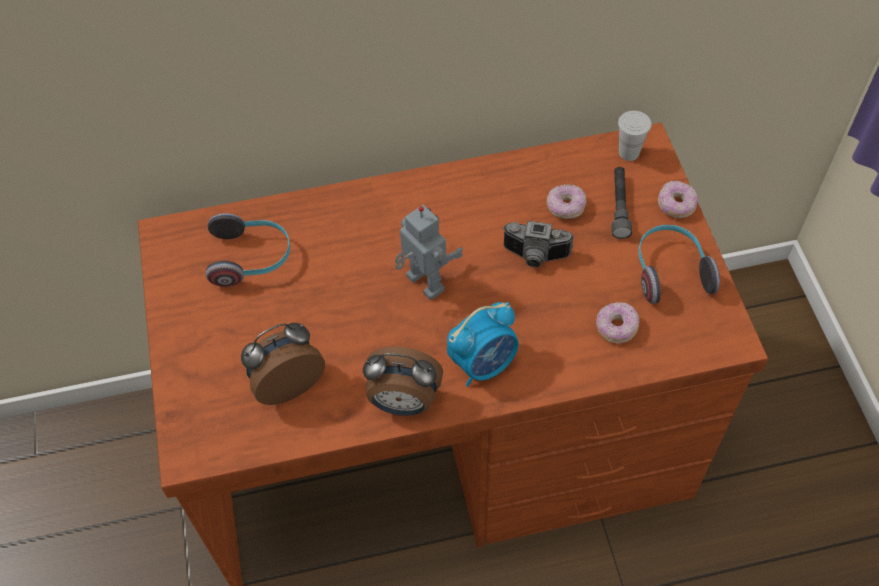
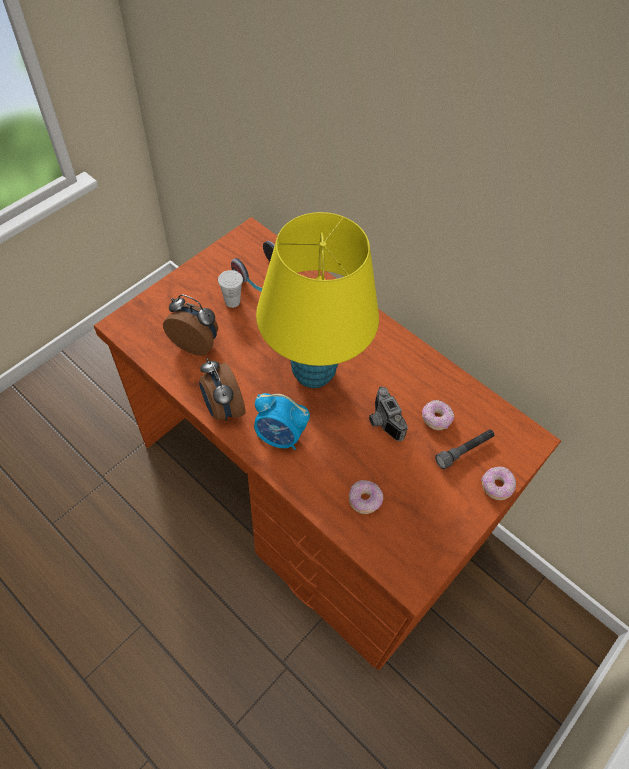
camera: 50 degrees right, 0 degrees up
toy robot [395,205,463,300] -> yellow table lamp [256,212,379,388]
white cup [618,111,652,161] -> white cup moved to [218,270,243,308]
headphones [638,225,720,304] -> none

